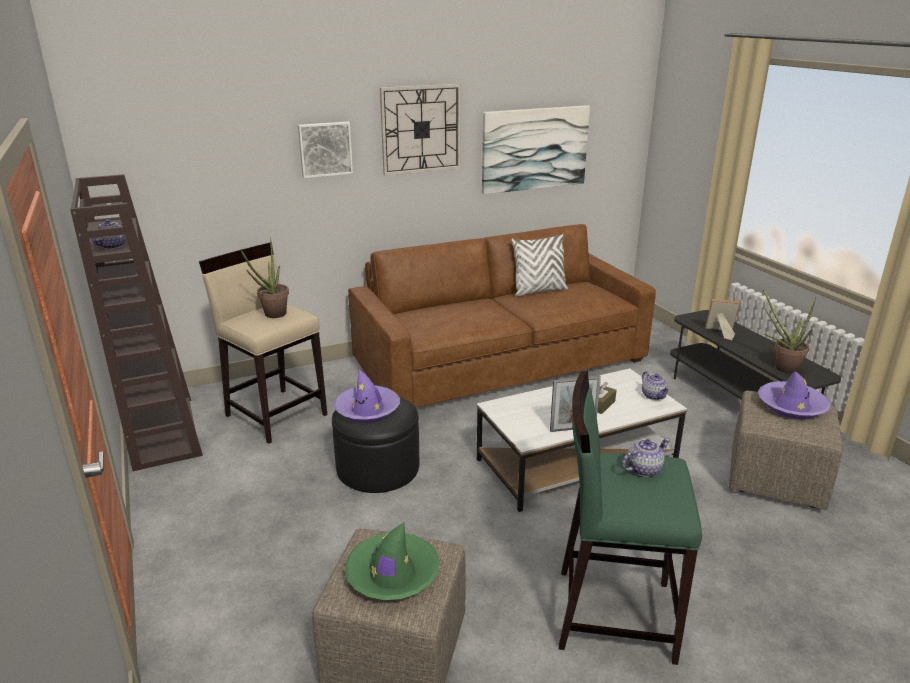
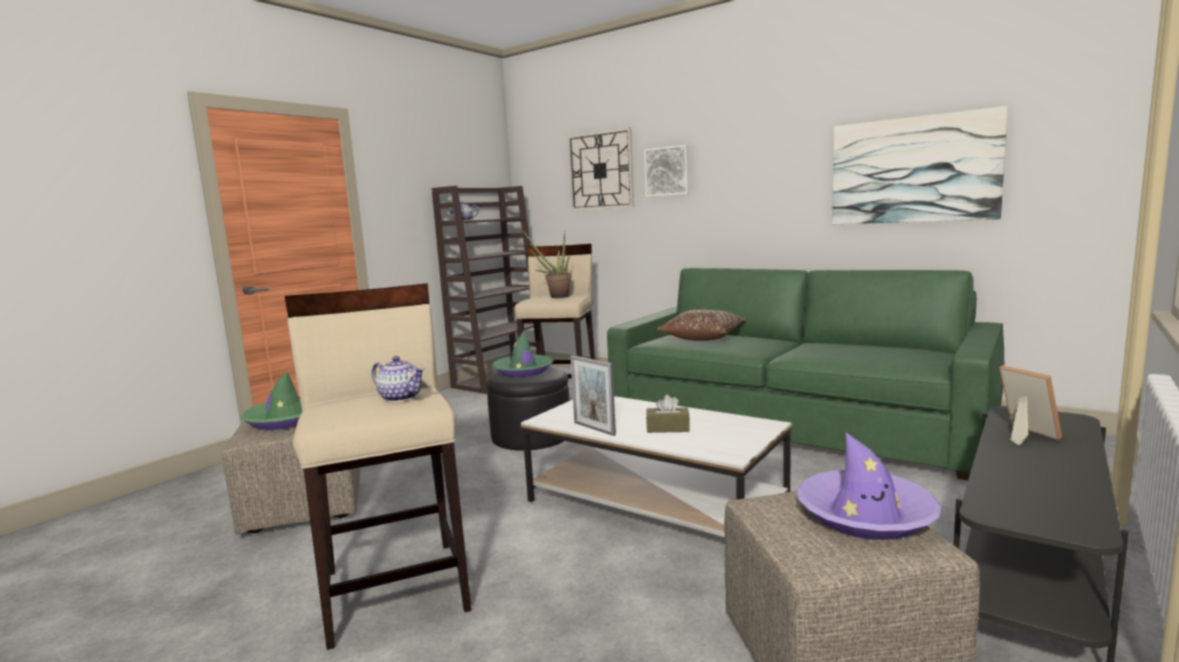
camera: 60 degrees right, 15 degrees down
purple hat [334,369,400,423] -> green hat [492,331,553,377]
brown sofa [348,224,656,407] -> green sofa [607,268,1005,480]
wall clock [380,84,461,176] -> wall clock moved to [567,127,634,211]
white pillow [511,234,568,297] -> none
green stool [559,371,702,665] -> beige stool [285,283,471,650]
teapot [642,371,670,400] -> none
potted plant [762,287,816,374] -> none
none -> brown pillow [657,310,746,341]

